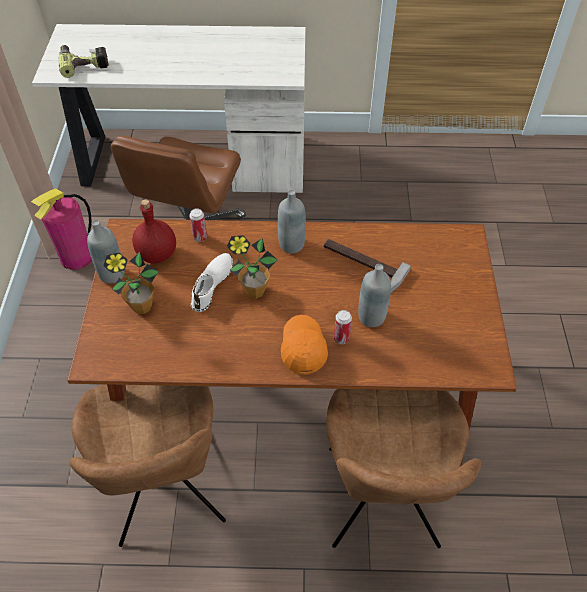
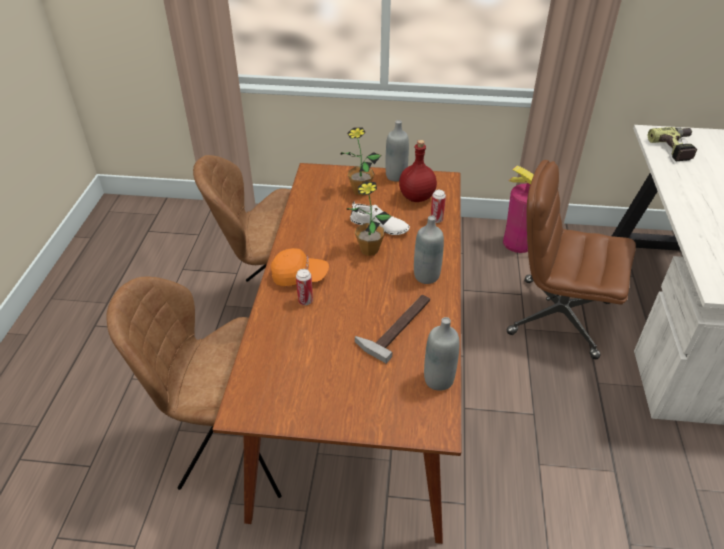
camera: 95 degrees right, 10 degrees down
grey bottle [358,264,391,327] -> grey bottle moved to [424,317,460,391]

